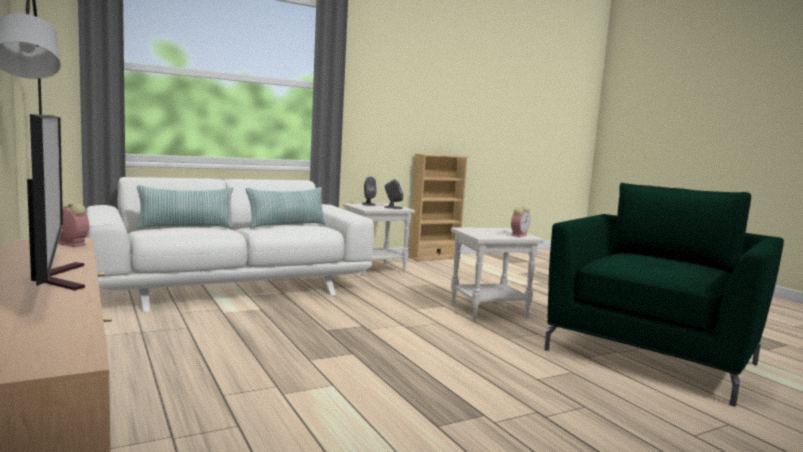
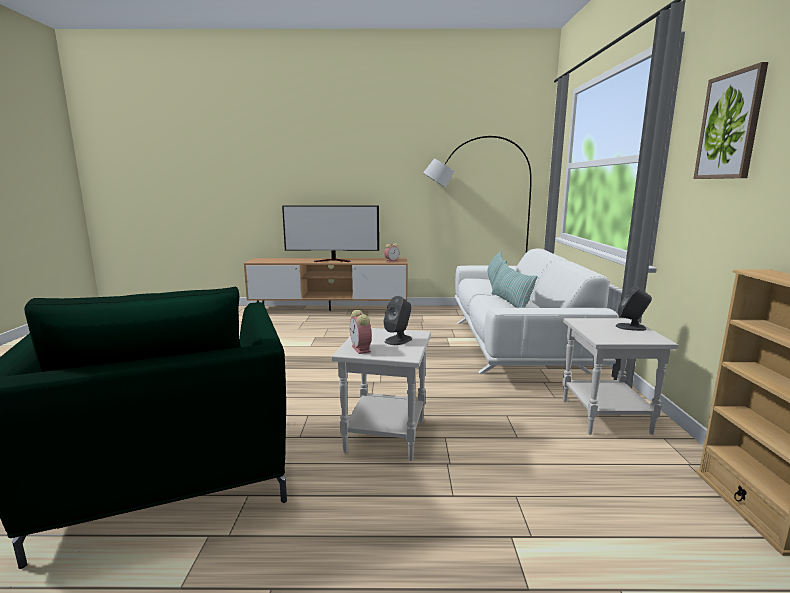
camera: 120 degrees right, 5 degrees up
grey speaker [384,179,403,209] -> grey speaker moved to [383,296,412,345]
none -> picture [693,62,768,179]

